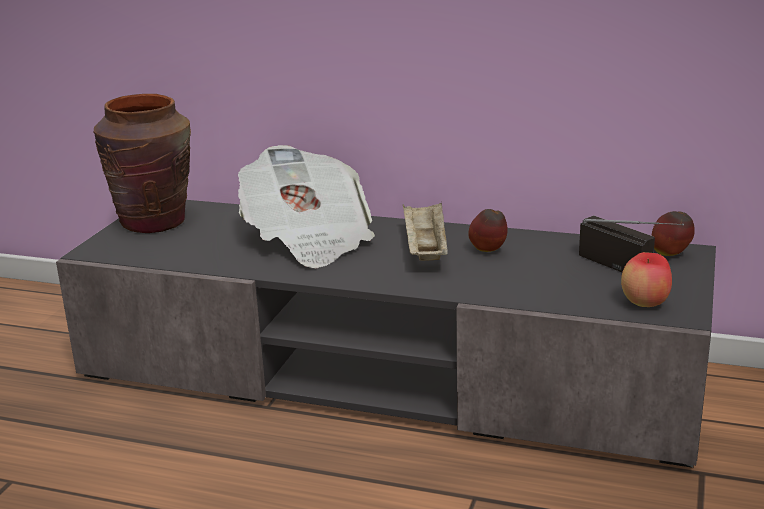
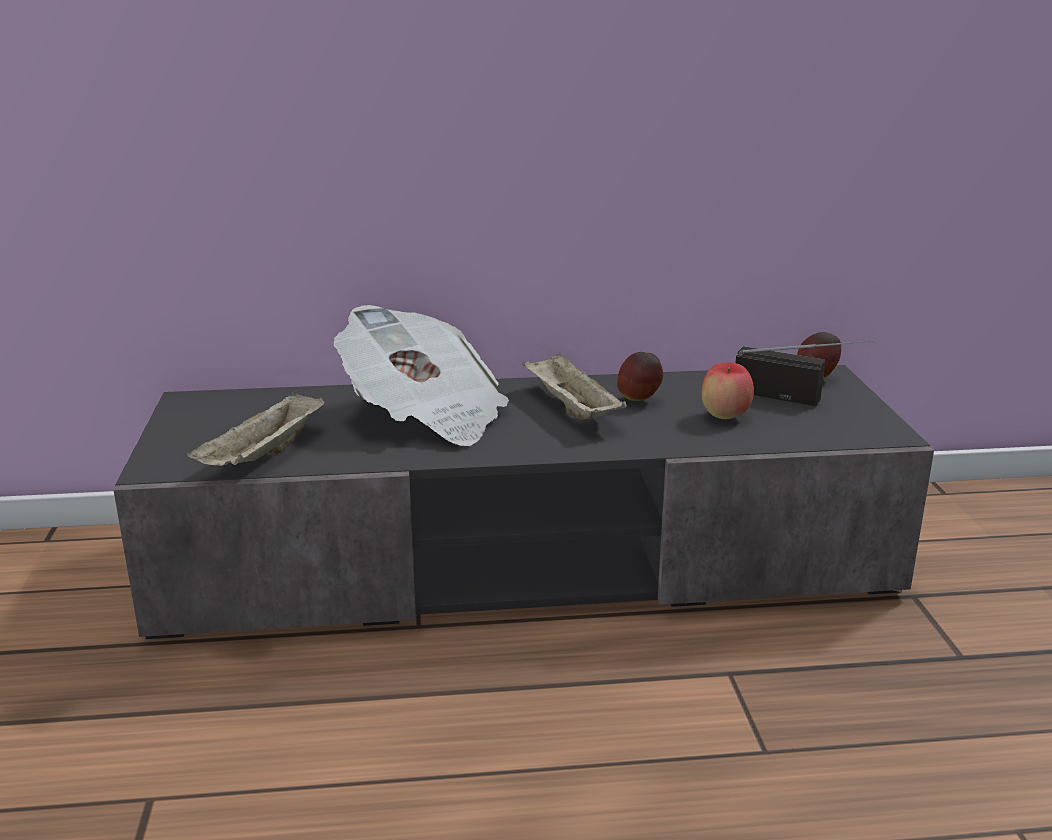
camera: 25 degrees left, 0 degrees up
brown vase [93,94,191,233] -> none
apple [621,252,672,307] -> apple moved to [701,362,754,419]
none -> beige tray [187,391,325,466]

